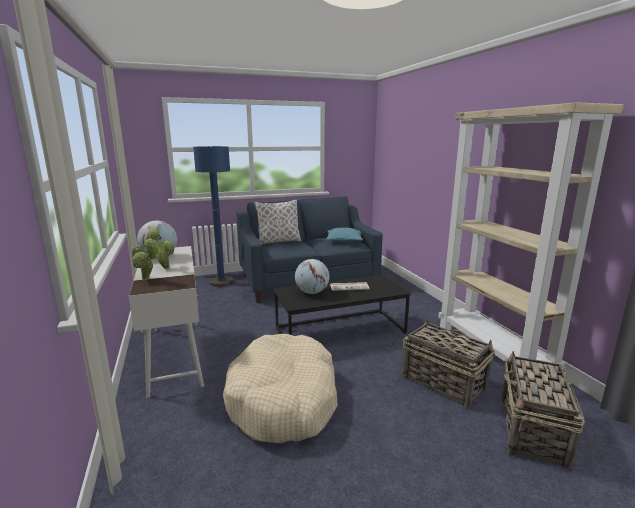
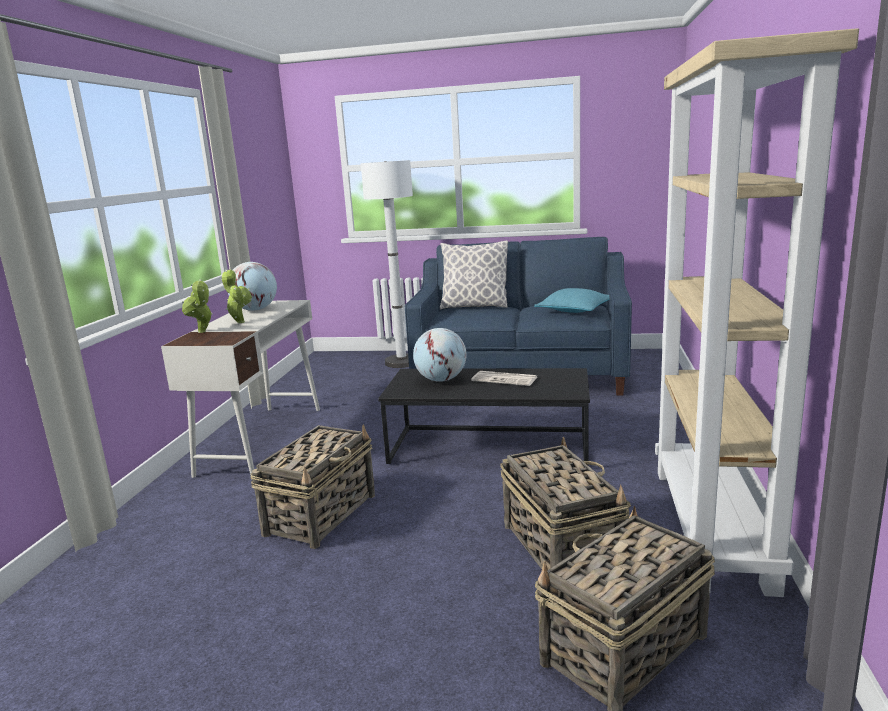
camera: 30 degrees right, 0 degrees up
blue floor lamp [193,146,233,287] -> white floor lamp [361,160,413,368]
beige dog bed [223,334,338,443] -> basket [250,424,375,549]

